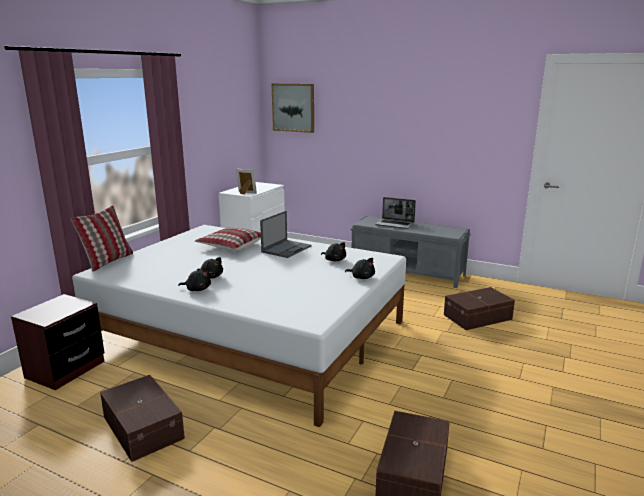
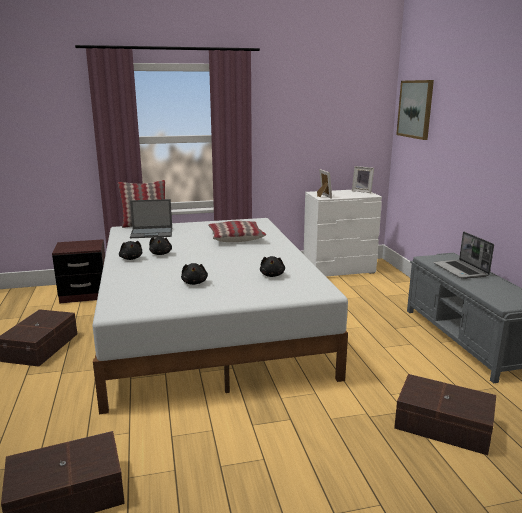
camera: 50 degrees right, 0 degrees up
laptop [260,211,312,258] -> laptop moved to [130,199,172,238]
black plush toy [345,258,375,279] -> black plush toy moved to [181,263,208,285]
none -> picture frame [352,166,374,193]

